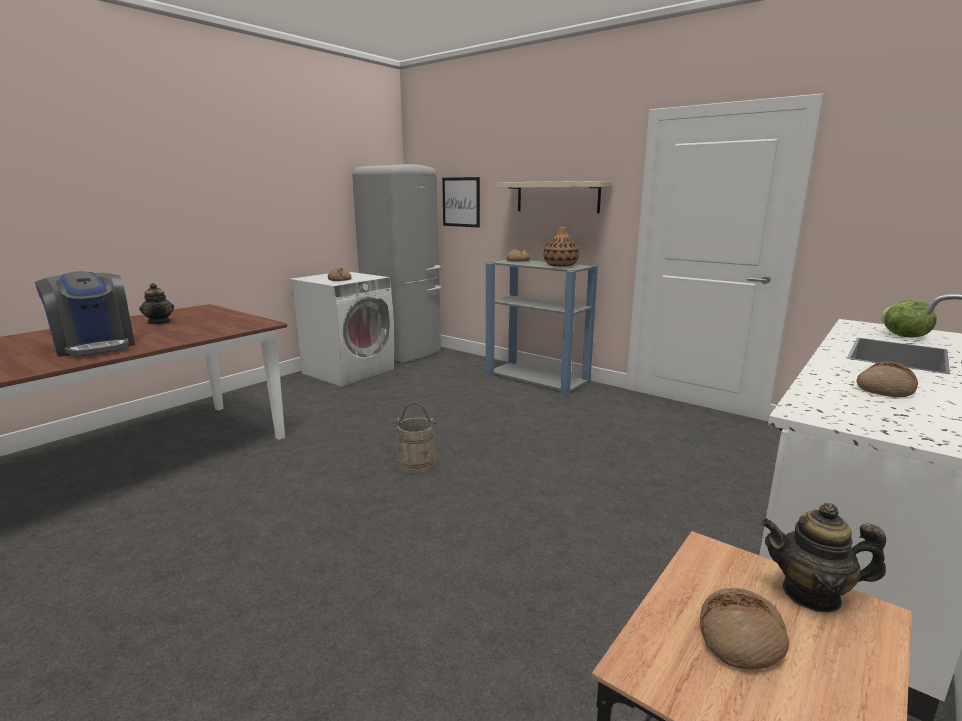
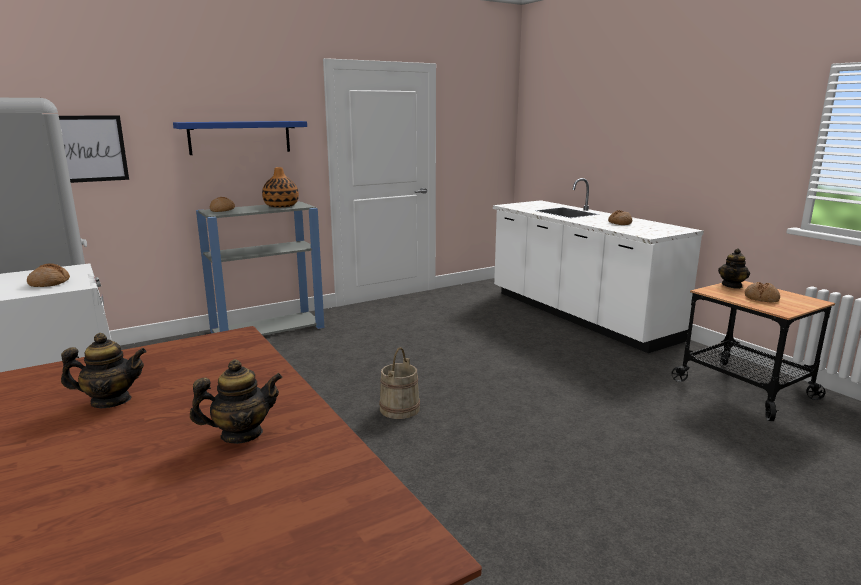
camera: 70 degrees left, 0 degrees up
coffee machine [35,271,135,357] -> teapot [190,359,283,444]
beige shelf [497,181,612,213] -> blue shelf [173,121,307,155]
lettuce [881,300,937,337] -> none

